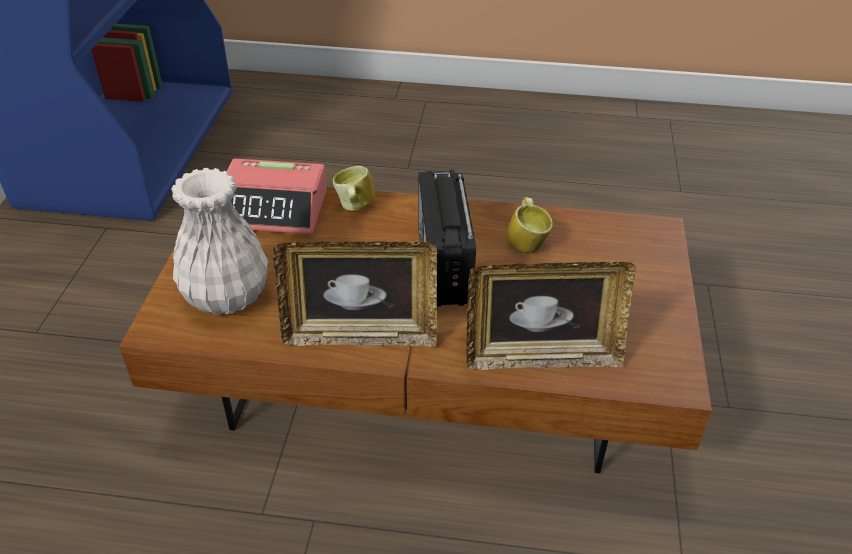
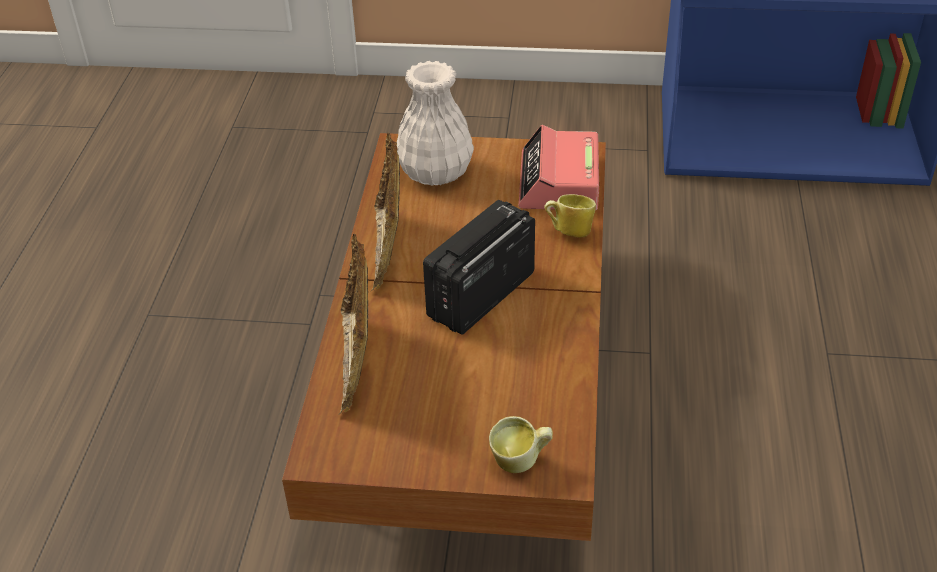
camera: 90 degrees right, 0 degrees up
radio [418,170,476,307] -> radio turned 45 degrees counterclockwise [423,200,535,335]
mug [507,197,553,254] -> mug moved to [489,416,553,473]

